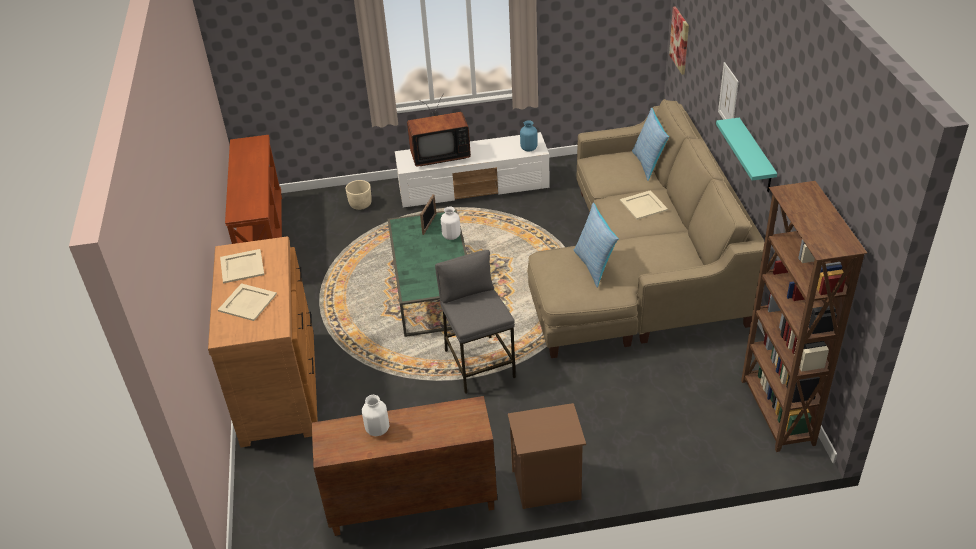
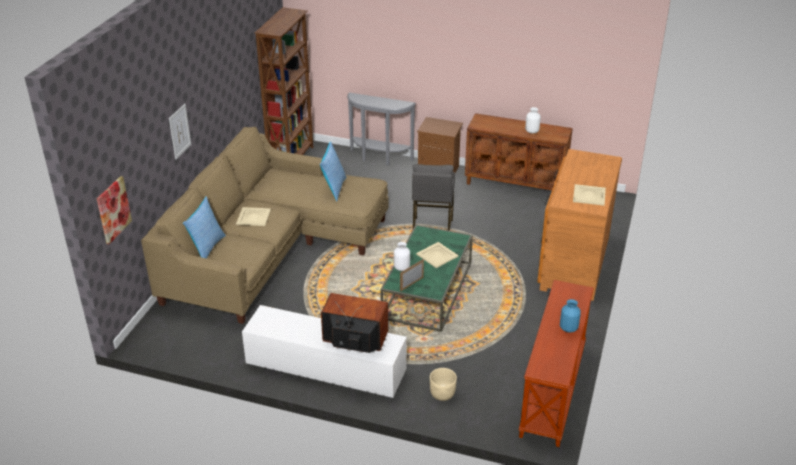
camera: 155 degrees left, 5 degrees down
beige tray [218,283,277,321] -> beige tray moved to [416,242,459,268]
blue vase [520,120,538,152] -> blue vase moved to [560,299,581,333]
turquoise shelf [716,118,777,192] -> none
none -> grey console table [347,93,416,166]

